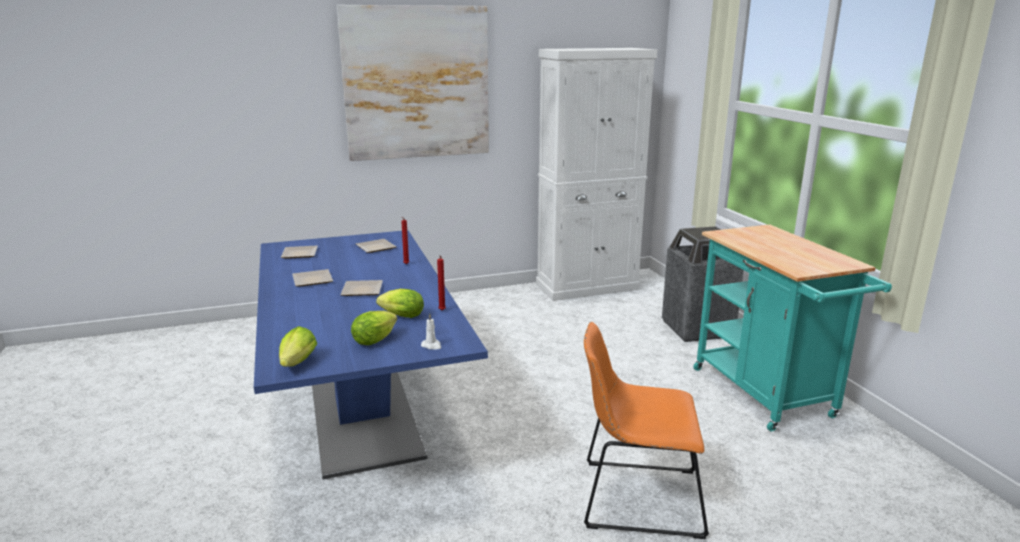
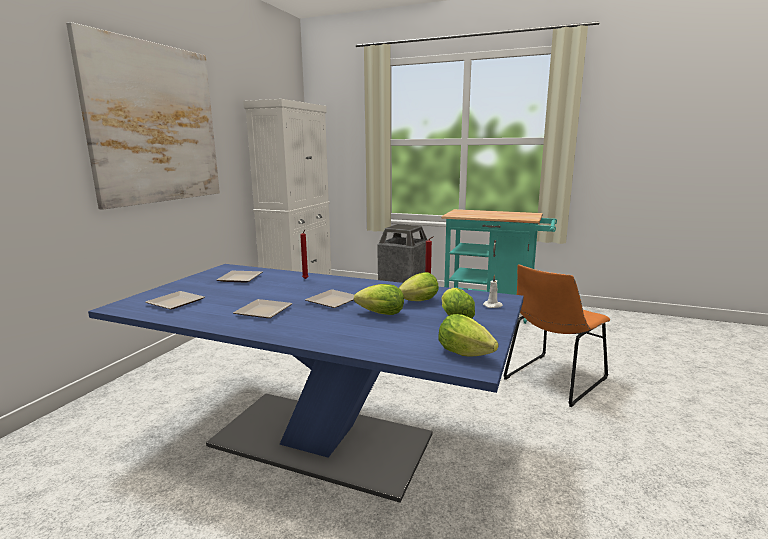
camera: 50 degrees left, 5 degrees down
none -> lettuce [354,284,404,315]

